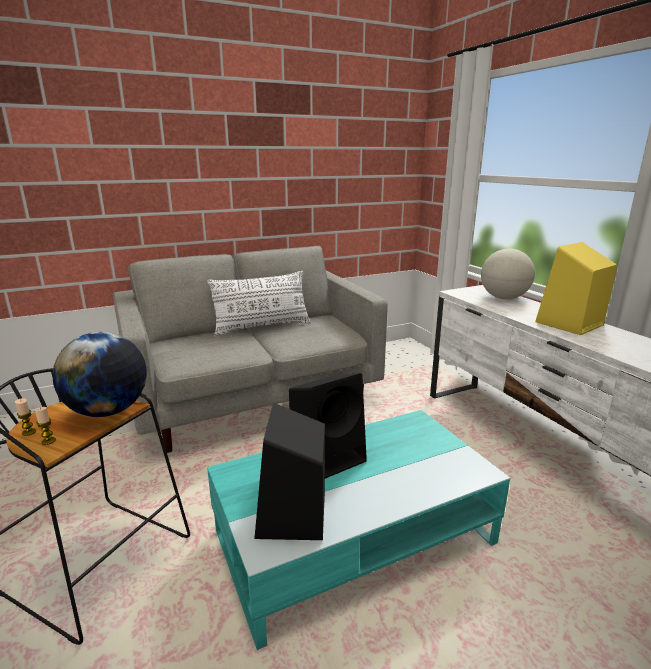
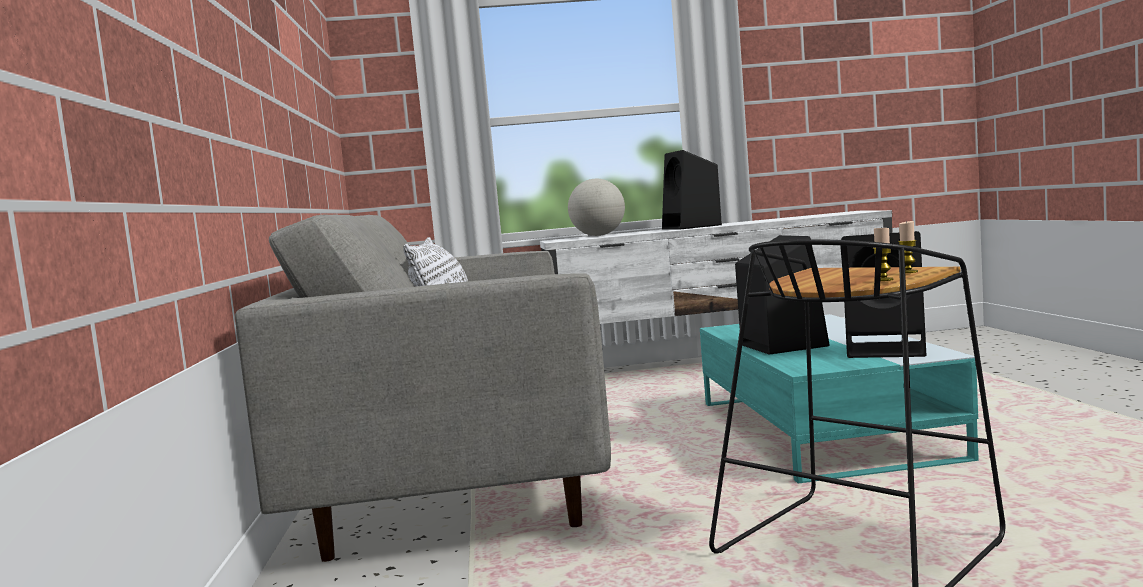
camera: 70 degrees left, 15 degrees down
globe [52,332,147,417] -> none
yellow speaker [535,242,617,335] -> black speaker [662,150,722,229]

